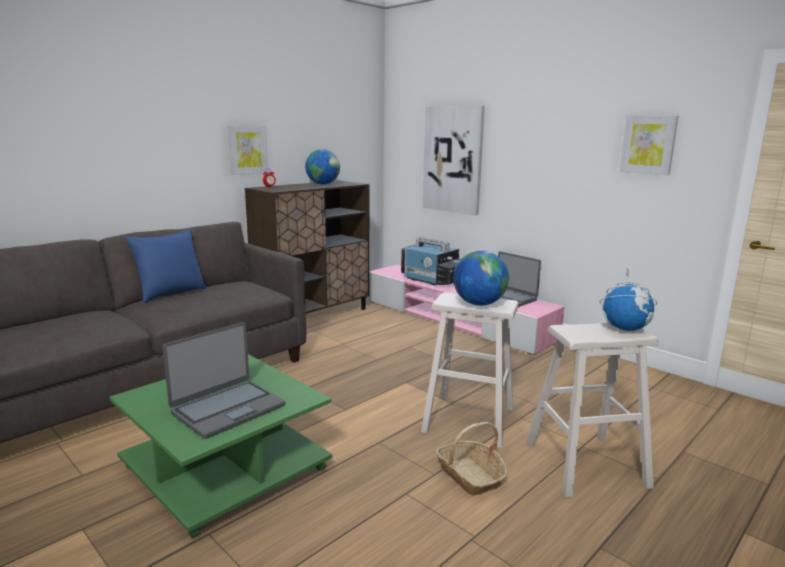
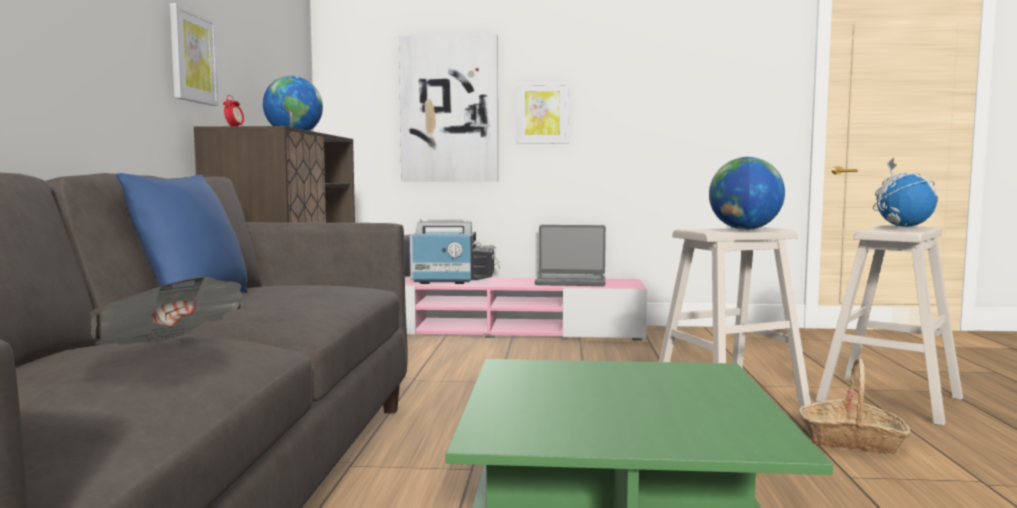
camera: 40 degrees left, 10 degrees down
laptop [162,322,285,439] -> none
picture [619,116,678,175] -> picture moved to [516,82,569,144]
none -> newspaper [90,277,243,345]

